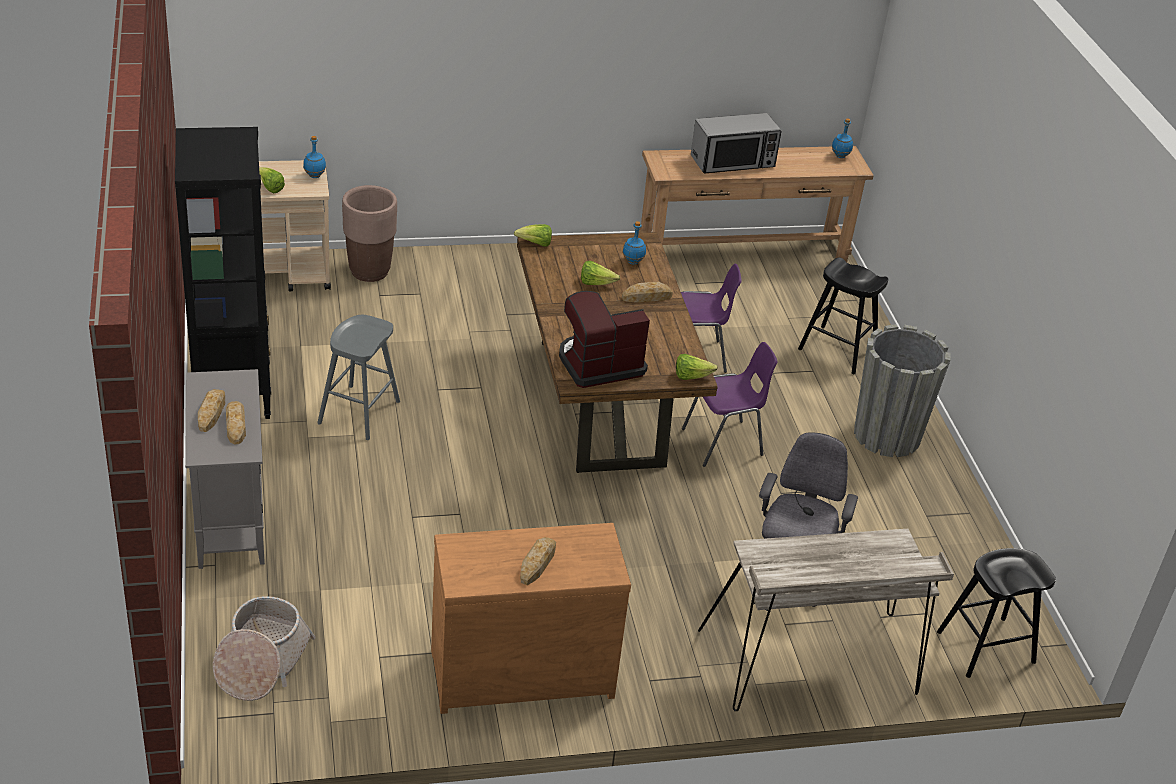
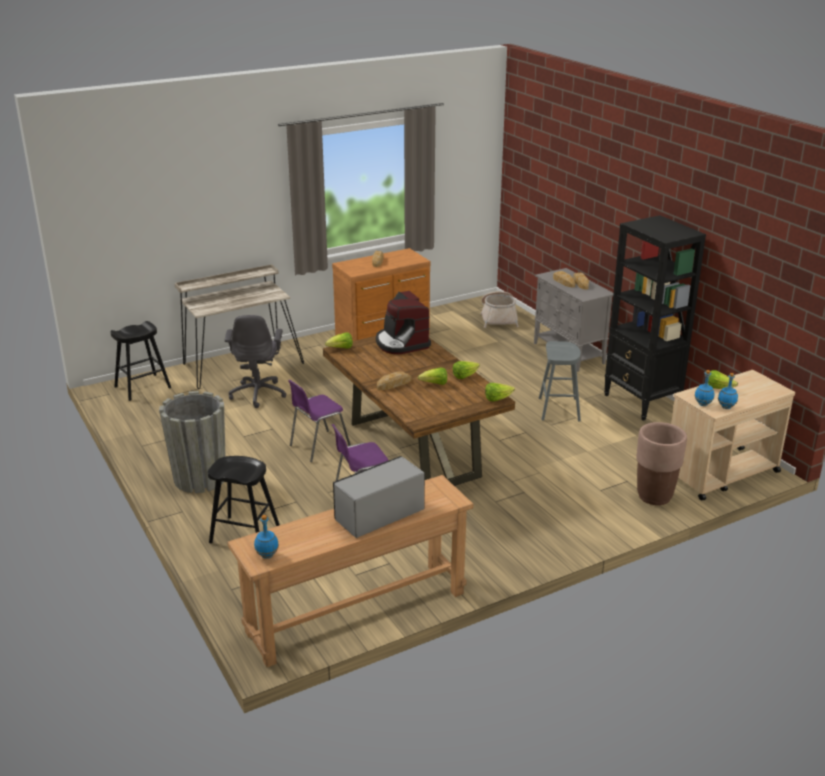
camera: 165 degrees right, 10 degrees down
coffee machine [559,291,650,388] -> coffee machine turned 105 degrees clockwise [376,291,431,354]
blue bottle [623,221,646,265] -> blue bottle moved to [718,373,738,409]
none -> lettuce [453,361,480,379]

